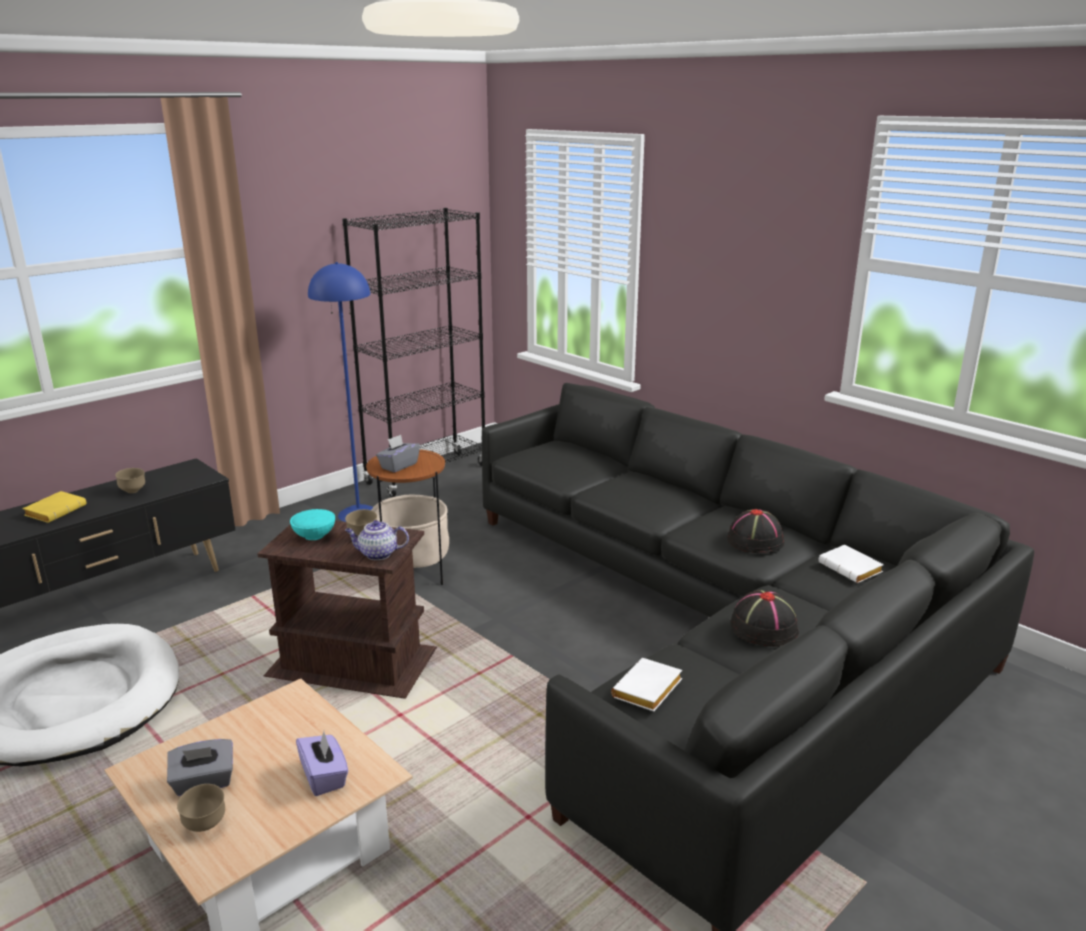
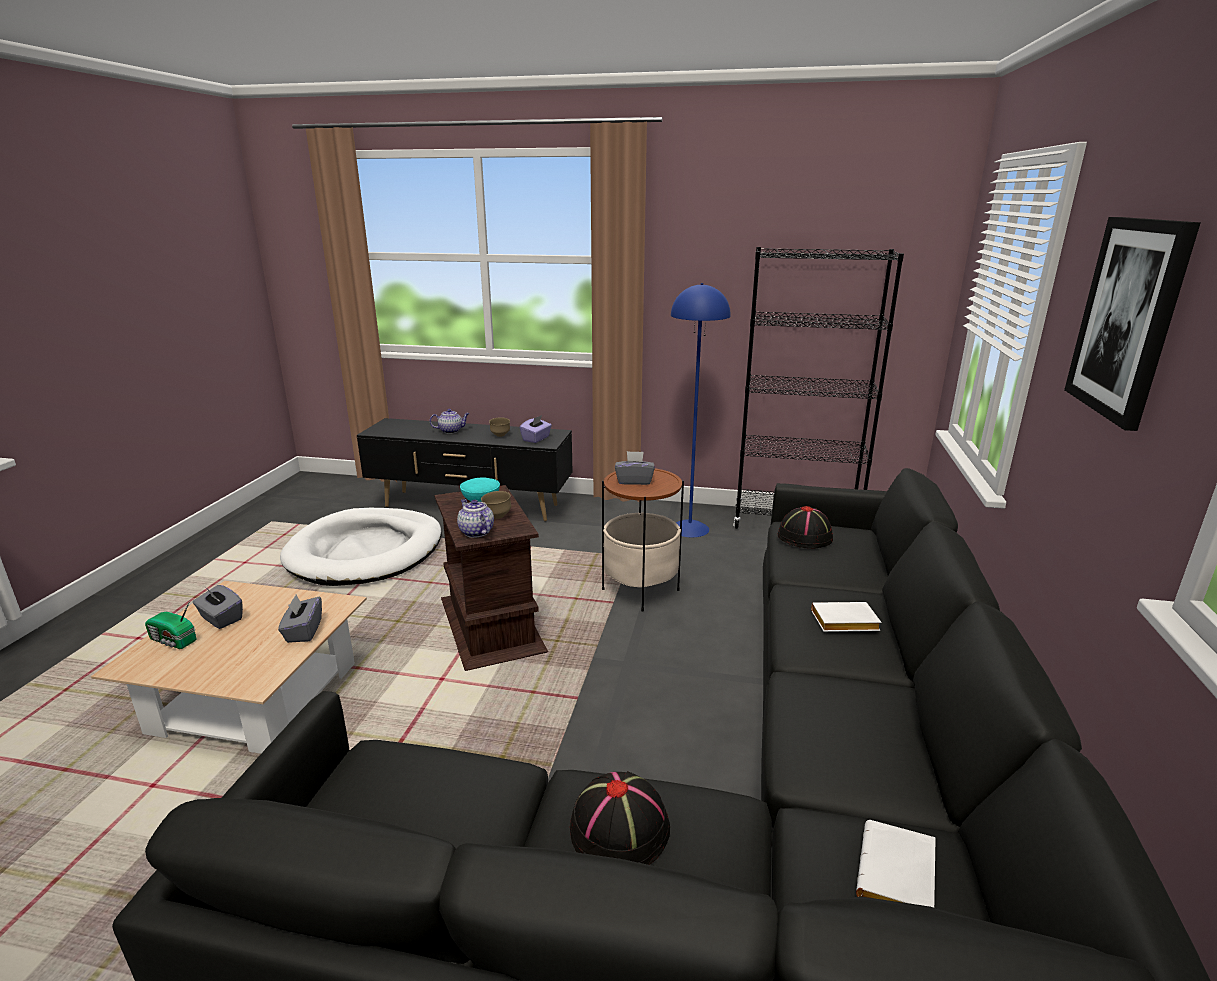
camera: 55 degrees right, 0 degrees up
yellow book [23,491,87,523] -> teapot [430,409,469,434]
brown bowl [177,784,225,832] -> radio [145,601,197,649]
purple tissue box [296,731,349,796] -> purple tissue box moved to [520,415,552,443]
white book [611,658,682,711] -> white book moved to [811,602,881,632]
black hat [727,509,784,553] -> black hat moved to [778,506,833,549]
none -> grey tissue box [278,595,322,643]
none -> picture [1064,217,1201,431]

